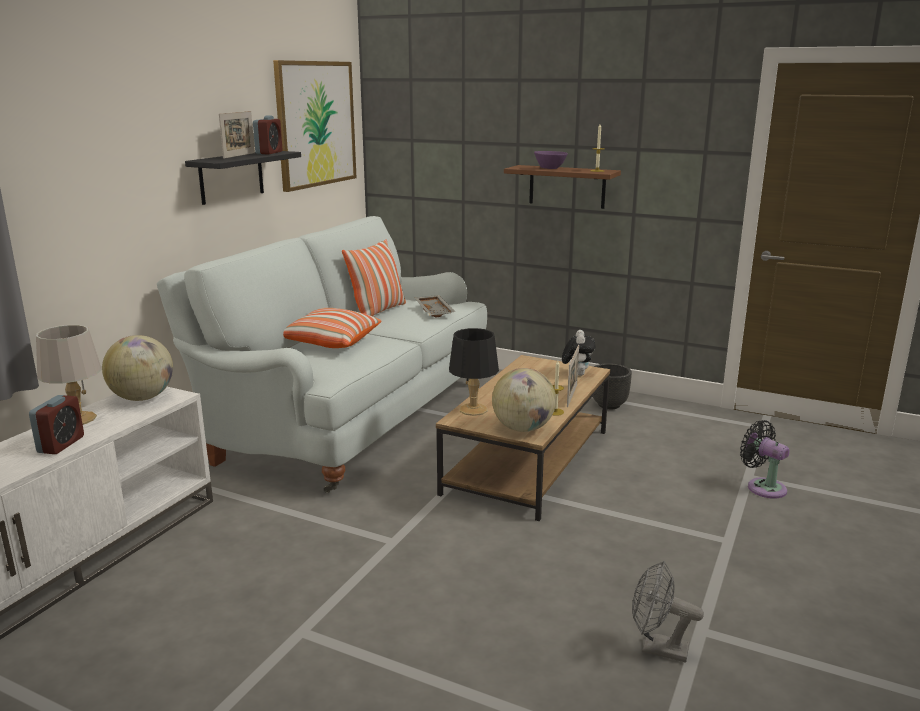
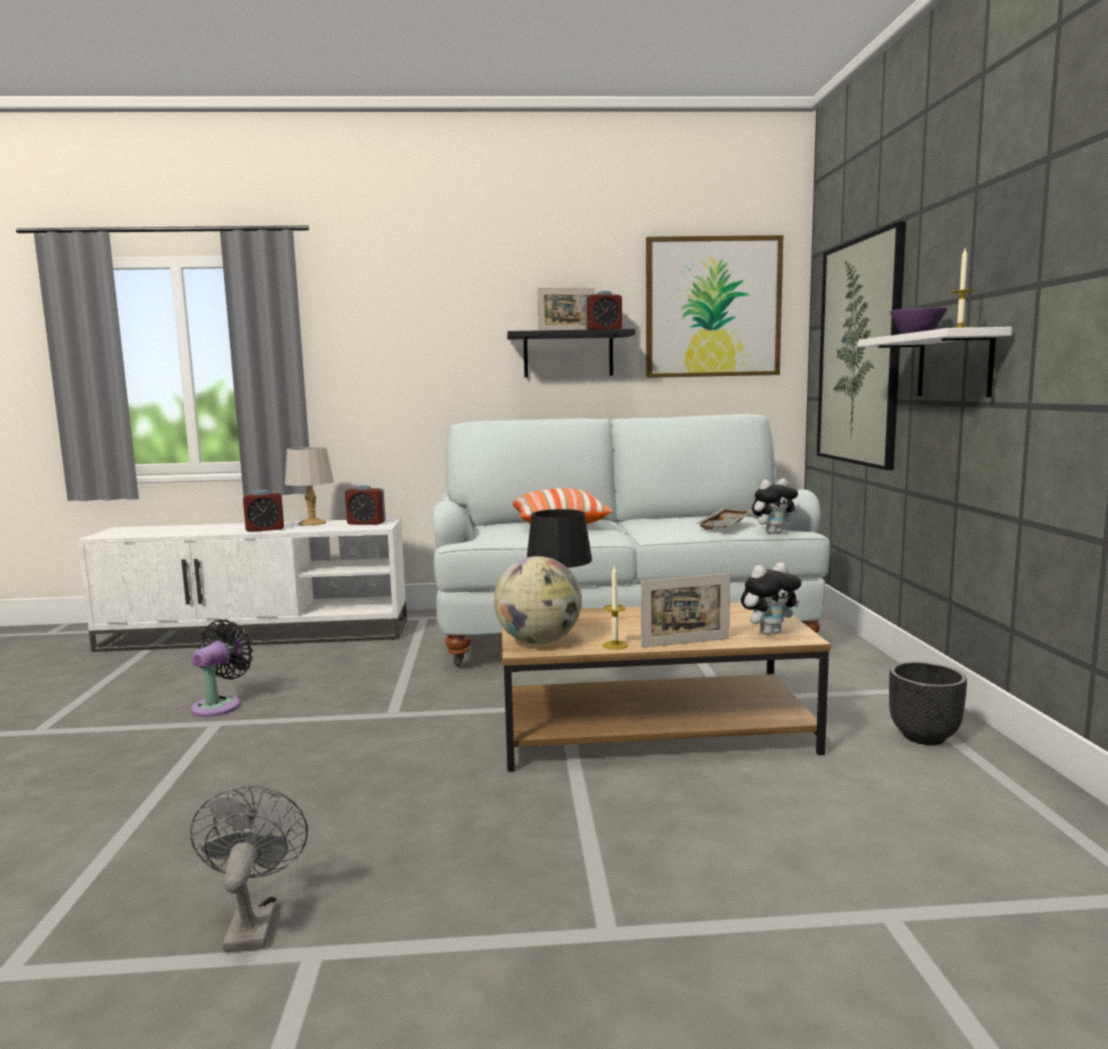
camera: 60 degrees right, 10 degrees down
globe [102,335,173,401] -> alarm clock [345,485,386,525]
pillow [342,239,406,316] -> none
brown shelf [504,165,621,209] -> white shelf [858,327,1012,397]
black fan [740,420,790,499] -> black fan moved to [191,620,253,717]
none -> plush toy [752,479,798,534]
none -> picture [817,221,906,470]

